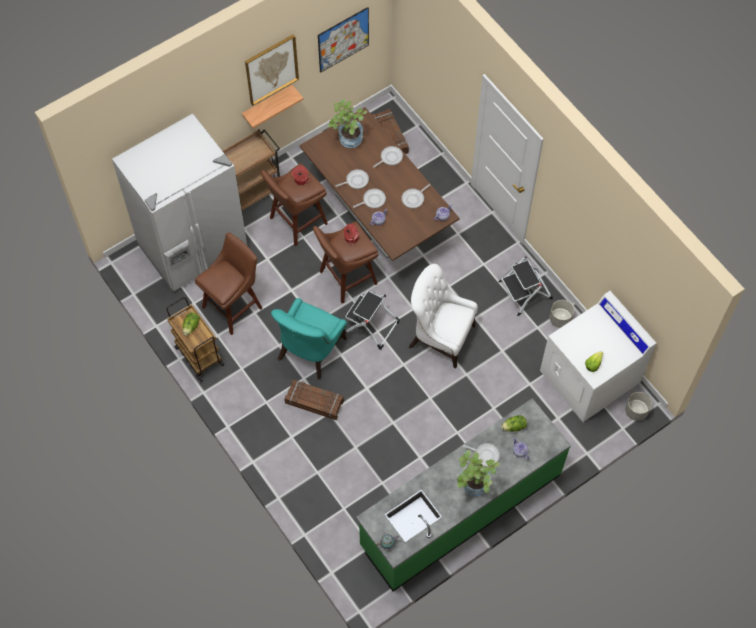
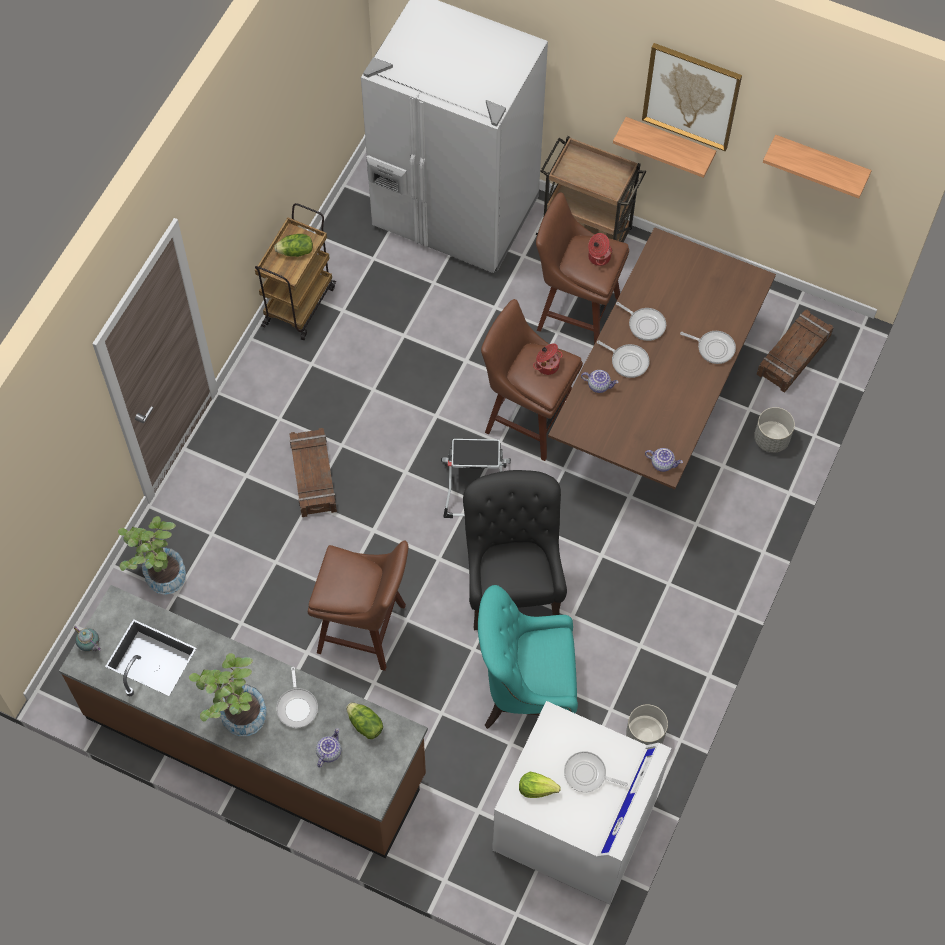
camera: 60 degrees right, 0 degrees up
brown stool [195,232,262,335] -> brown stool moved to [308,541,408,671]
turquoise chair [271,298,347,380] -> turquoise chair moved to [478,585,578,729]
picture [318,7,369,73] -> shelf [763,135,872,199]
potted plant [328,99,367,148] -> potted plant moved to [118,516,186,595]
green counter [356,398,571,591] -> brown counter [59,585,428,858]
frying pan [401,184,431,209] -> frying pan moved to [564,751,628,792]
white chair [409,264,478,369] -> black chair [463,470,567,630]
step ladder [499,256,554,316] -> none
grey planter [625,392,652,421] -> grey planter moved to [754,407,795,453]

